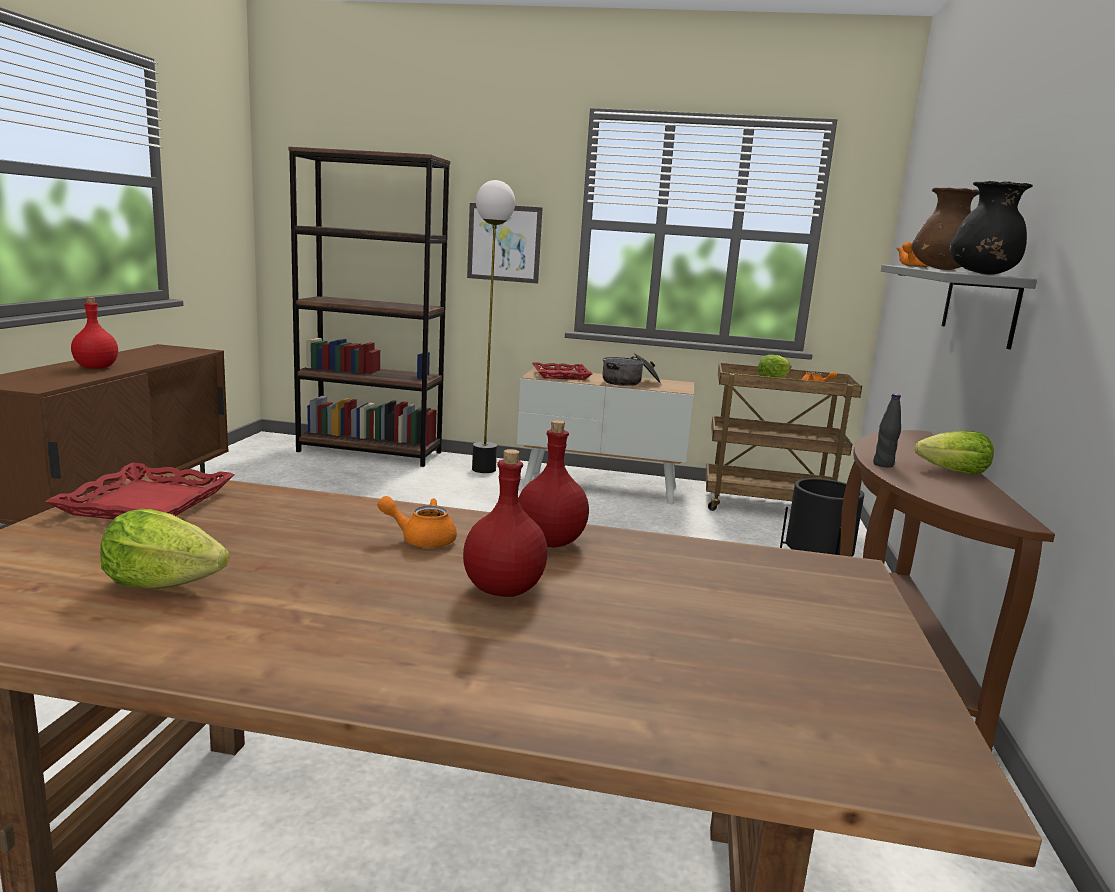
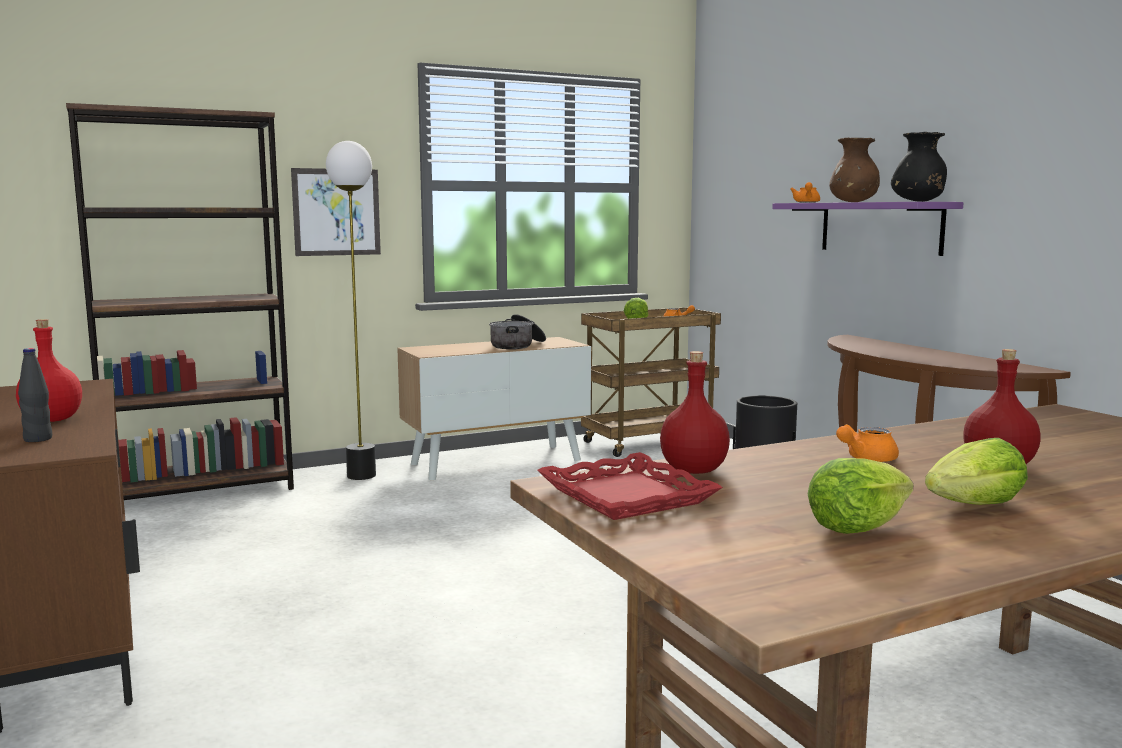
camera: 35 degrees left, 5 degrees down
red bottle [518,420,589,548] -> red bottle moved to [660,351,730,474]
red tray [532,362,592,380] -> none
black bottle [873,394,901,467] -> black bottle moved to [18,348,52,442]
grey shelf [881,265,1037,349] -> purple shelf [772,202,964,256]
lettuce [915,431,994,475] -> lettuce moved to [925,438,1028,505]

